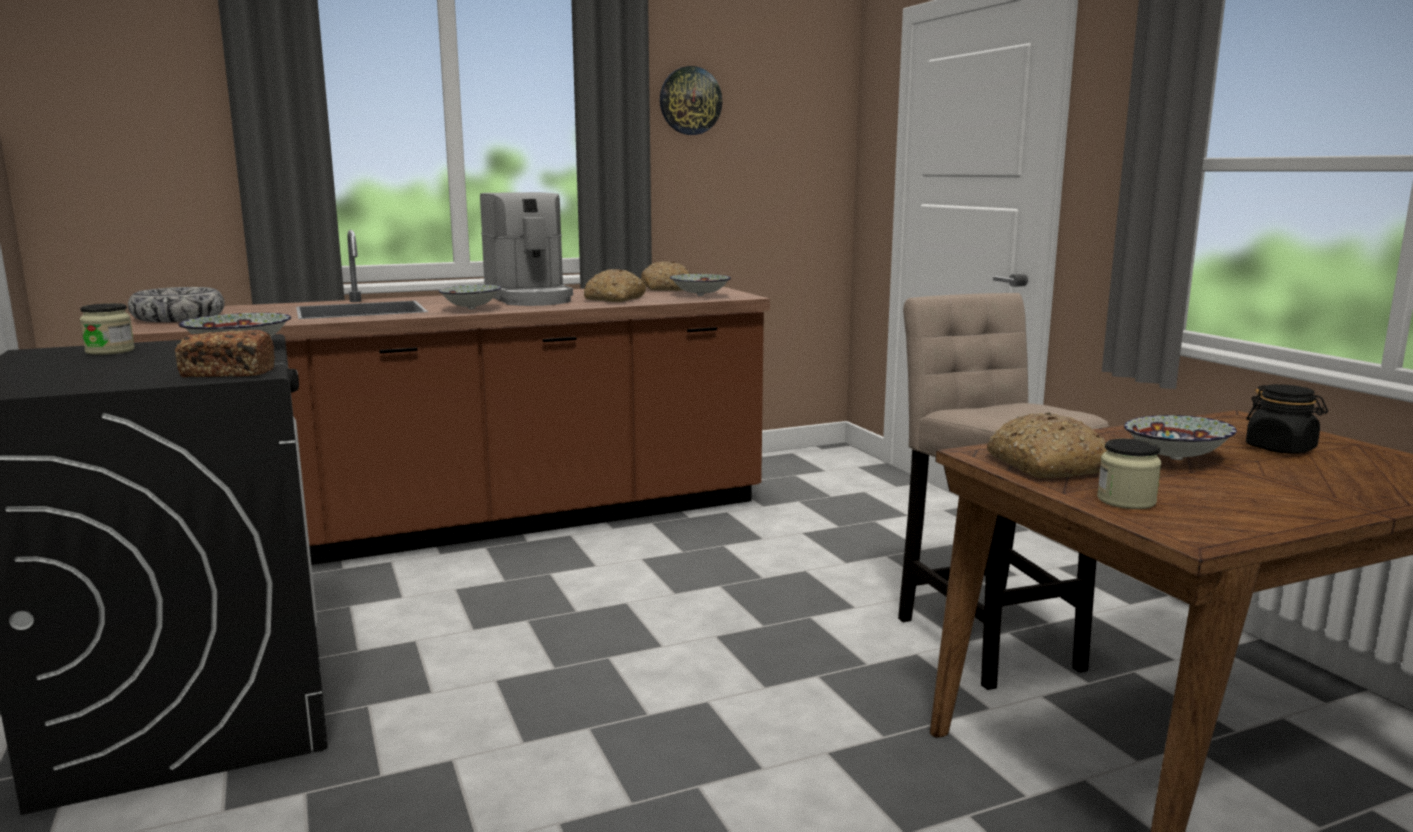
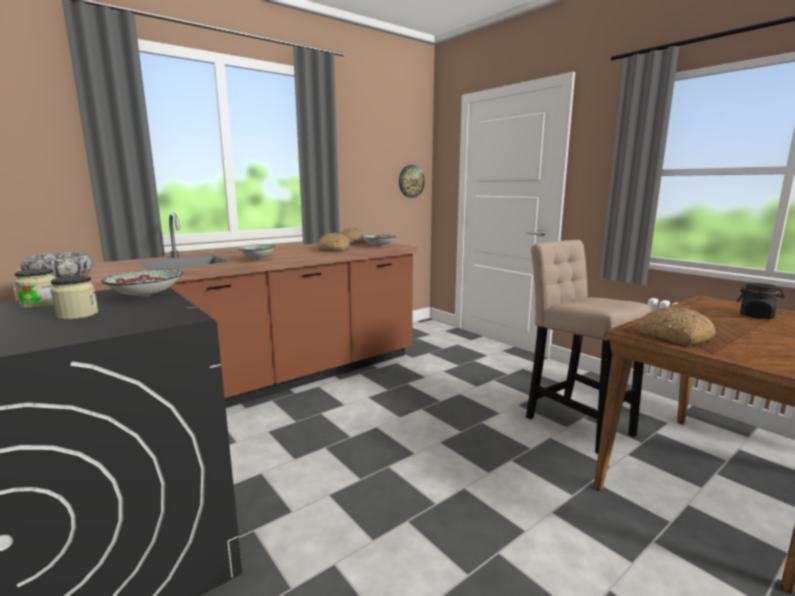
camera: 15 degrees left, 0 degrees up
bread [175,330,275,377] -> none
coffee machine [480,192,573,306] -> none
wall clock [660,66,722,135] -> wall clock moved to [399,165,425,198]
jar [1097,438,1161,509] -> jar moved to [50,275,98,320]
bowl [1124,415,1237,460] -> none

